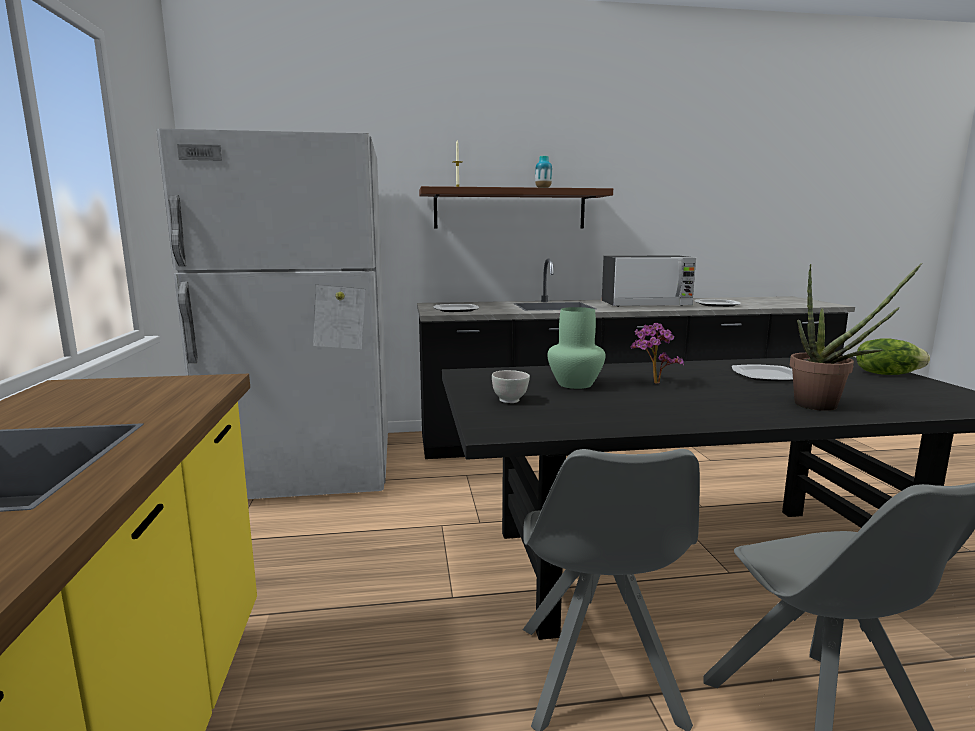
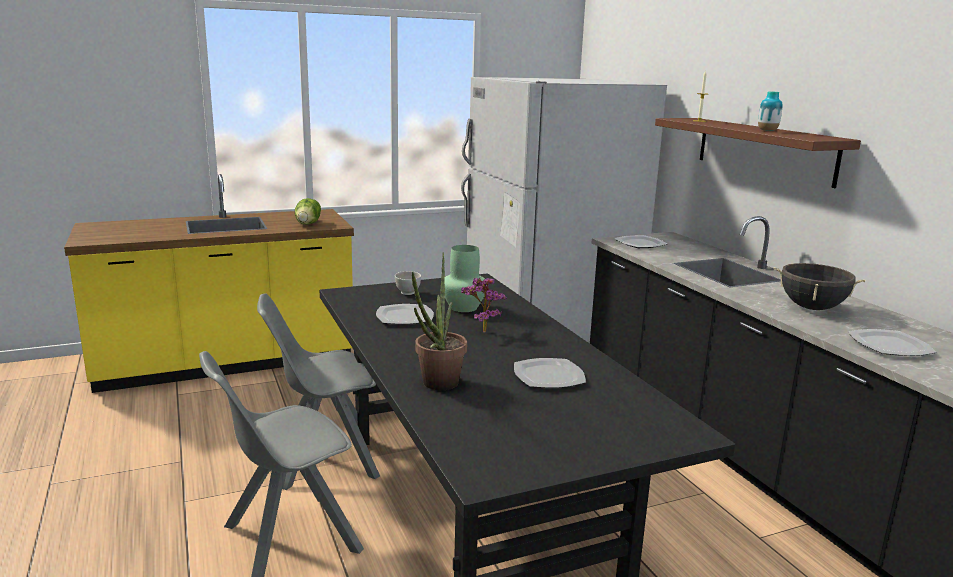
camera: 75 degrees right, 5 degrees up
microwave [602,256,696,307] -> black cooking pot [773,263,865,310]
lettuce [856,338,930,375] -> lettuce moved to [295,198,321,225]
none -> plate [376,304,434,324]

